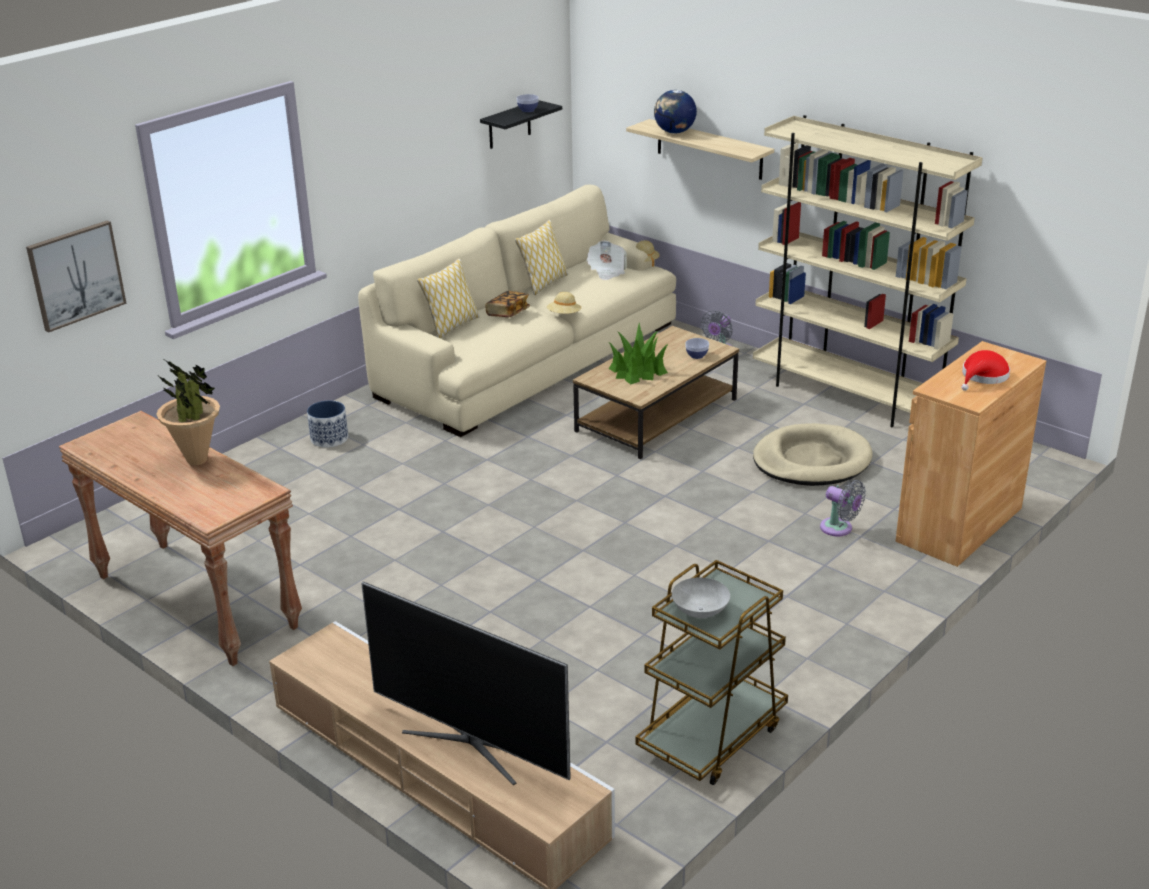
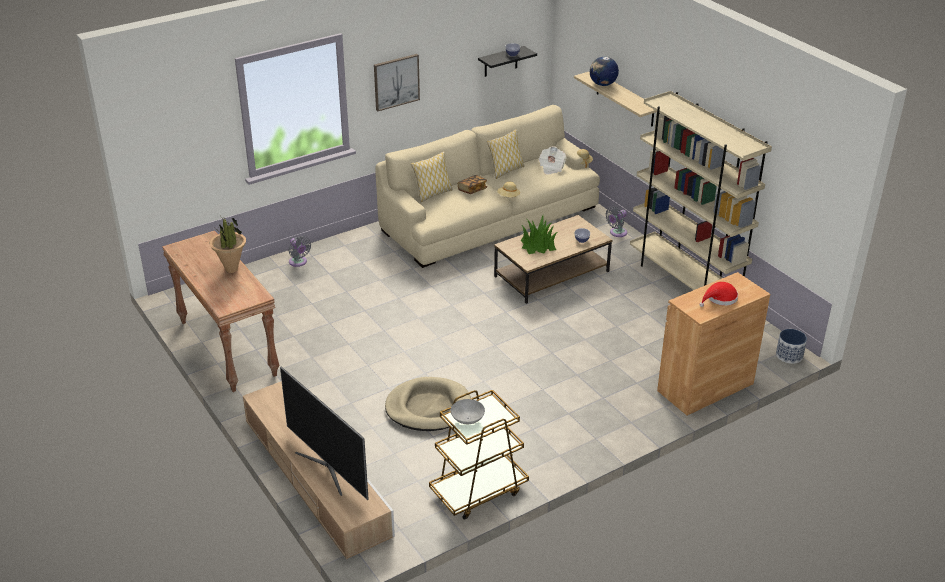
camera: 15 degrees right, 5 degrees up
picture [26,221,127,332] -> picture moved to [374,54,420,111]
planter [307,400,348,448] -> planter moved to [776,329,807,364]
beige dog bed [753,423,872,486] -> beige dog bed moved to [385,377,471,431]
grey fan [820,480,866,536] -> grey fan moved to [288,236,311,267]

